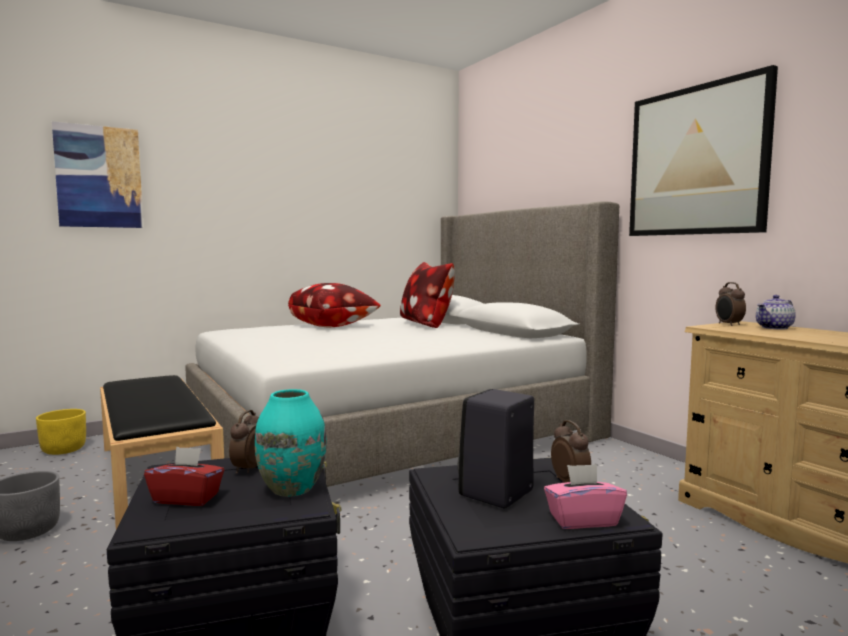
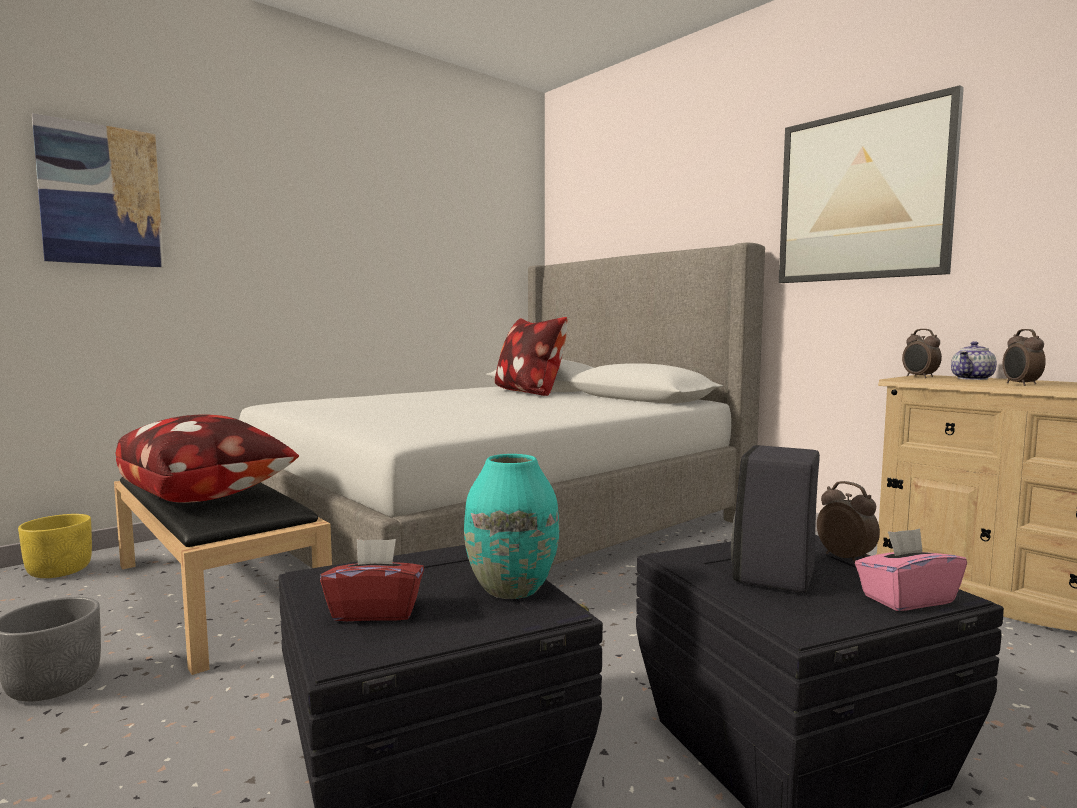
camera: 10 degrees left, 0 degrees up
alarm clock [229,410,259,474] -> alarm clock moved to [1002,329,1046,386]
pillow [288,283,381,327] -> pillow moved to [116,414,299,503]

